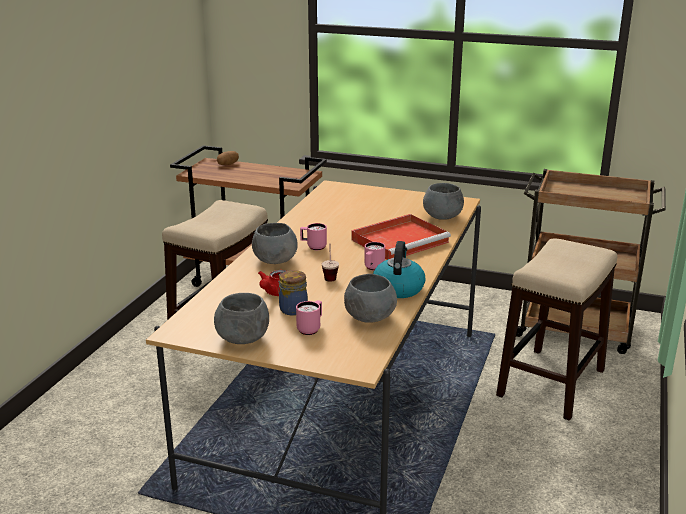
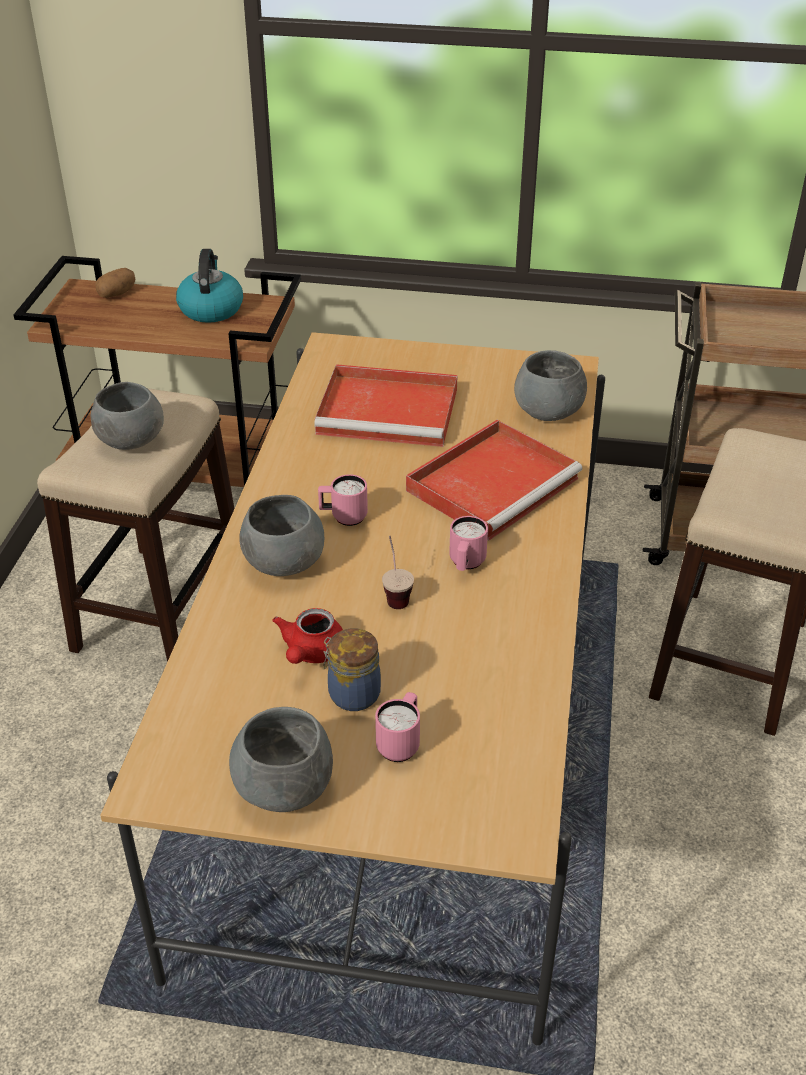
camera: 10 degrees left, 15 degrees up
grey bowl [344,274,397,323] -> grey bowl moved to [91,382,164,450]
kettle [373,241,426,298] -> kettle moved to [176,249,243,323]
none -> red tray [314,364,458,447]

